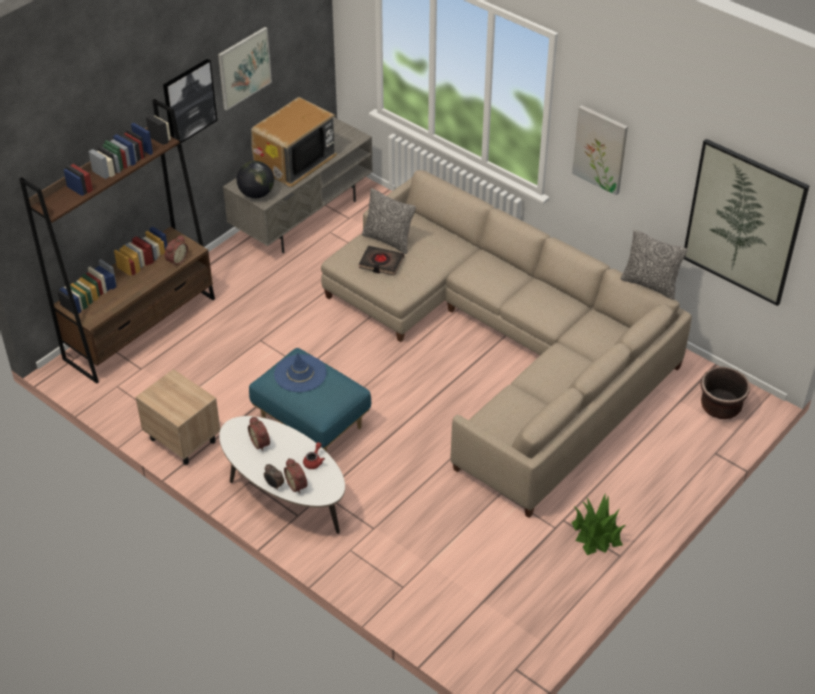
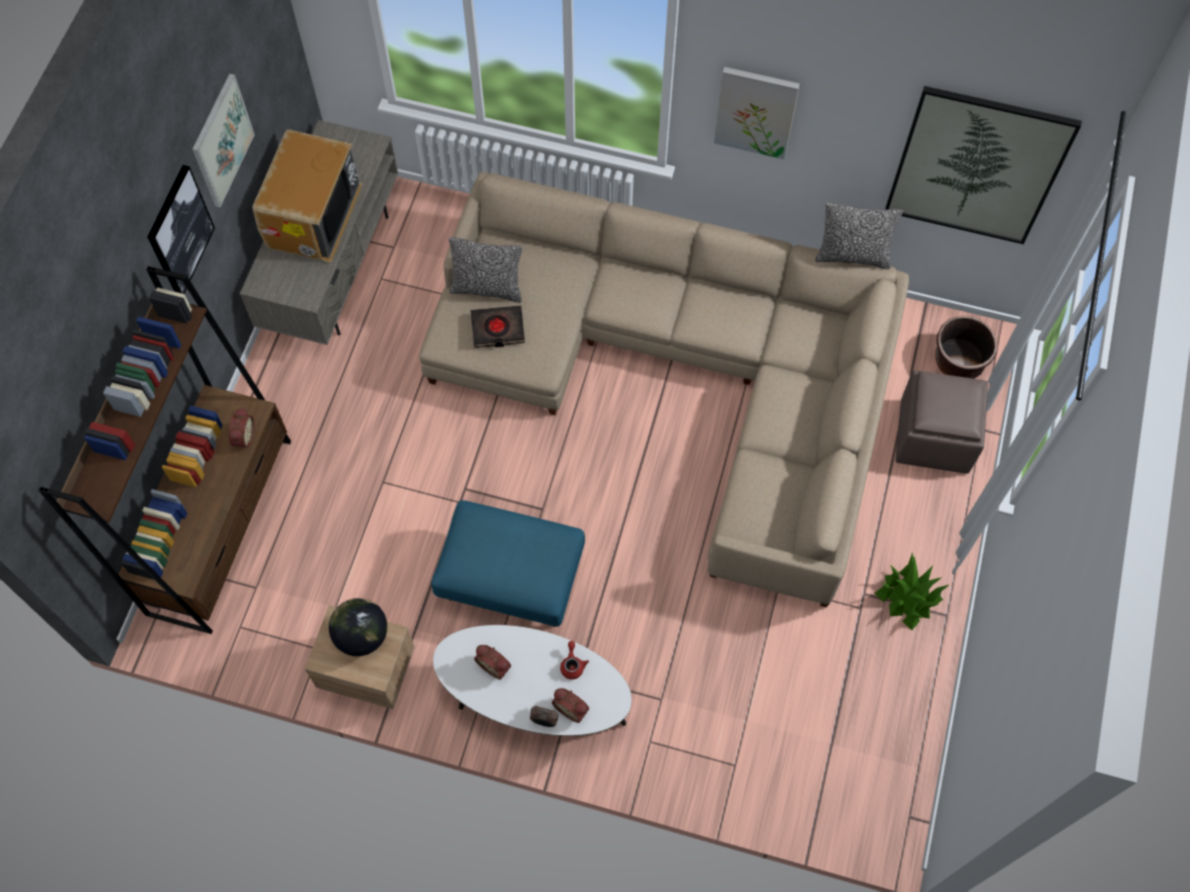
camera: 25 degrees left, 20 degrees up
globe [237,161,274,198] -> globe moved to [329,598,387,656]
blue hat [274,352,327,392] -> none
none -> brown ottoman [896,370,988,474]

